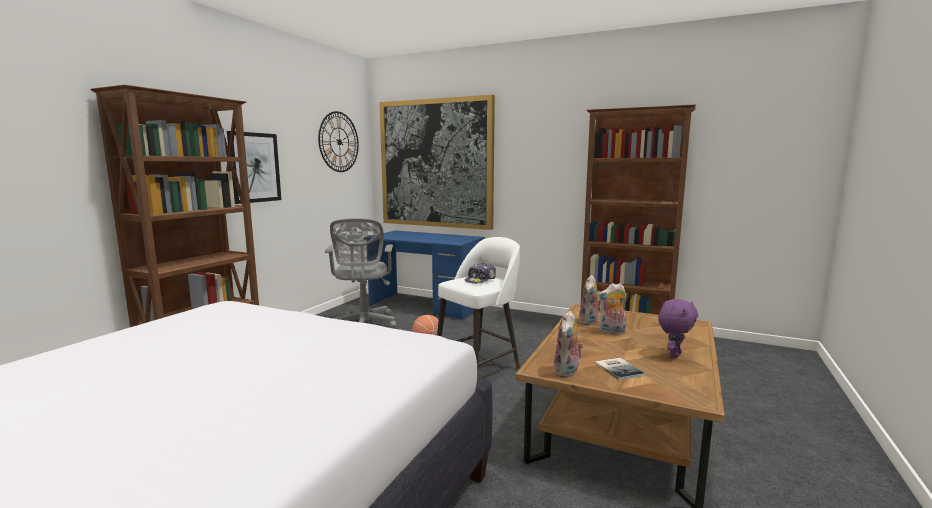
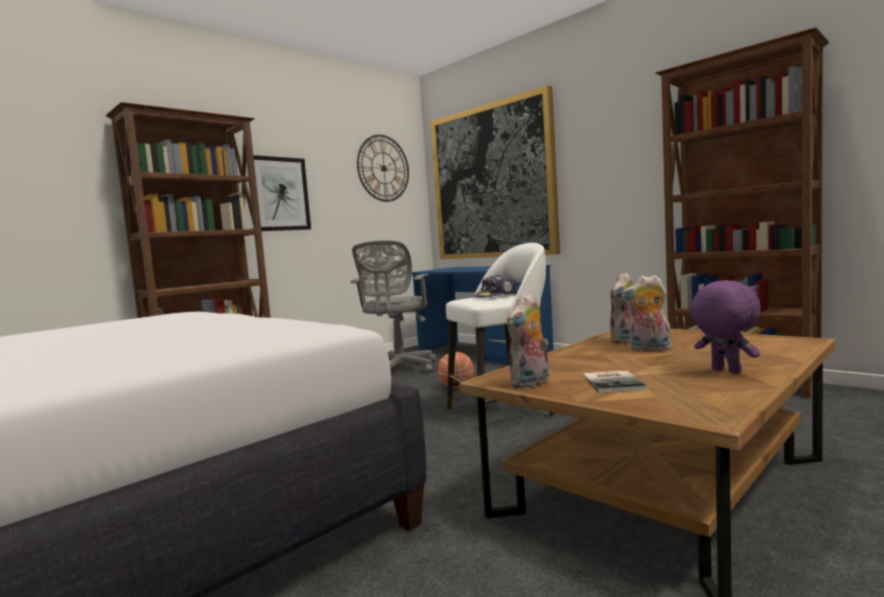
camera: 20 degrees right, 5 degrees down
purple plush toy [658,299,698,358] -> purple plush toy turned 90 degrees counterclockwise [690,280,760,373]

